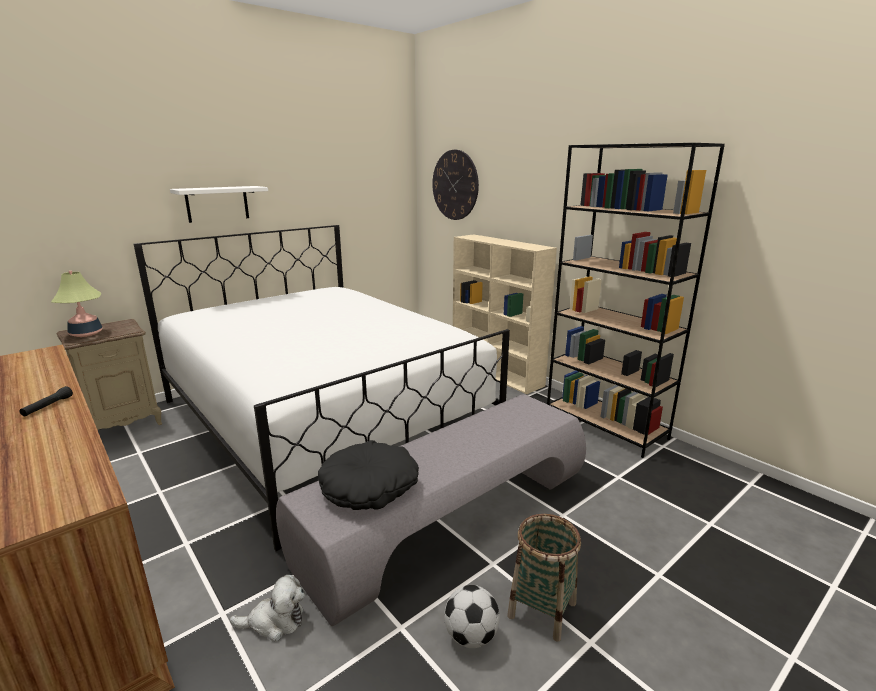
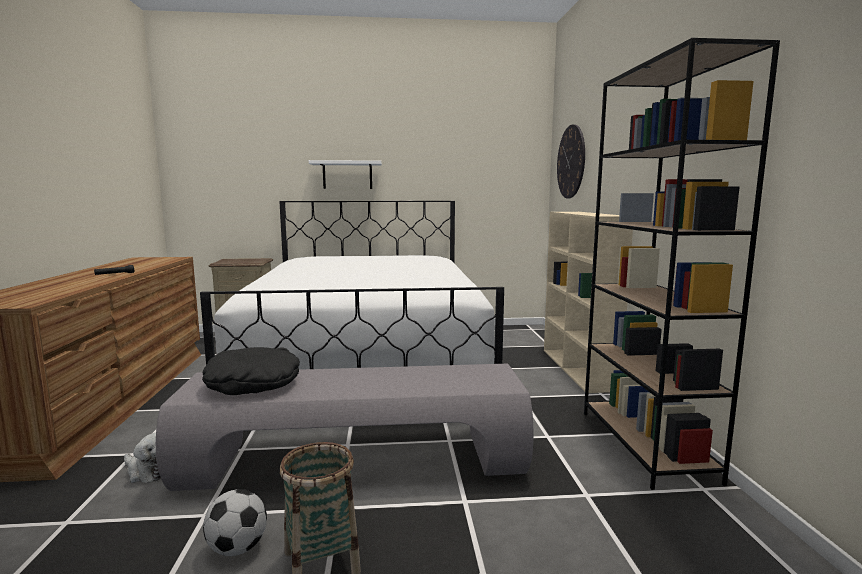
camera: 35 degrees right, 10 degrees down
table lamp [51,271,103,337] -> none

